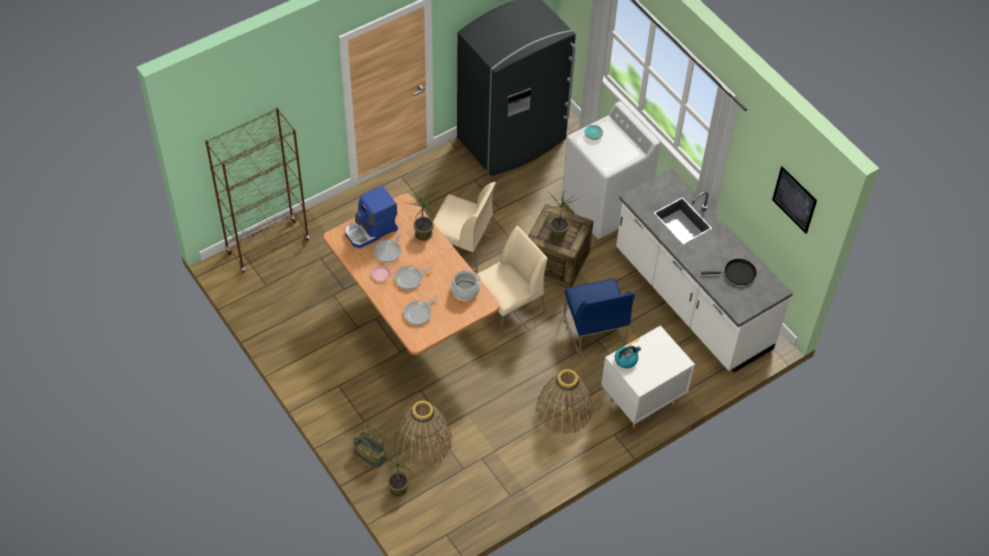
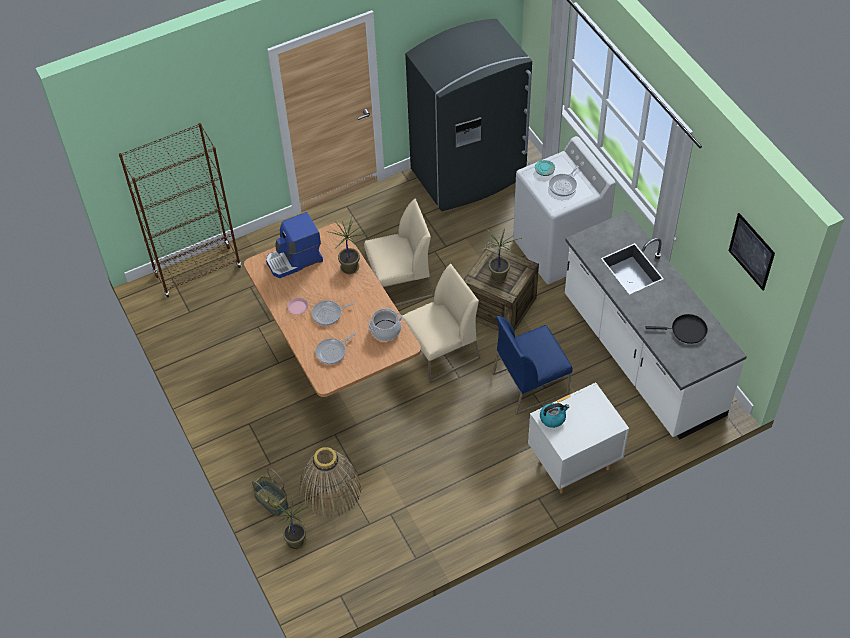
camera: 10 degrees right, 0 degrees up
frying pan [374,231,402,263] -> frying pan moved to [549,165,579,197]
beige chair [433,182,496,273] -> beige chair turned 45 degrees counterclockwise [364,199,434,306]
basket [536,369,592,434] -> none
blue chair [564,279,635,358] -> blue chair turned 75 degrees clockwise [493,316,572,415]

